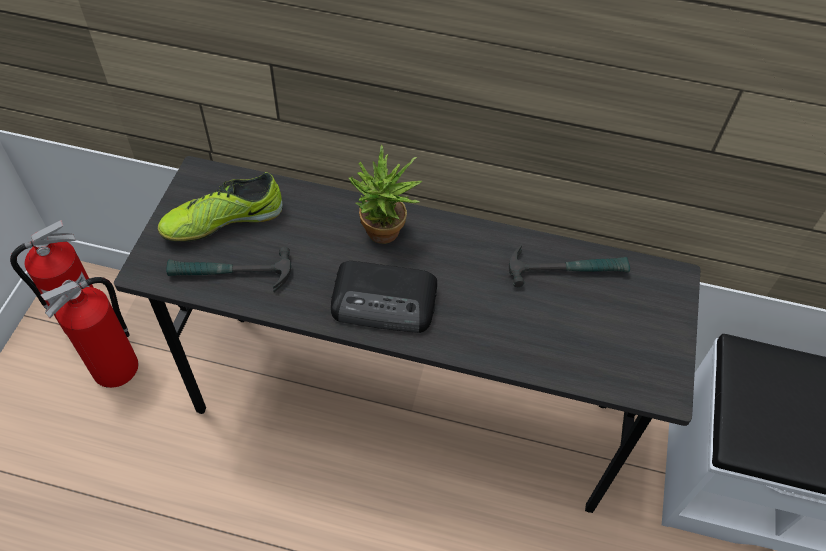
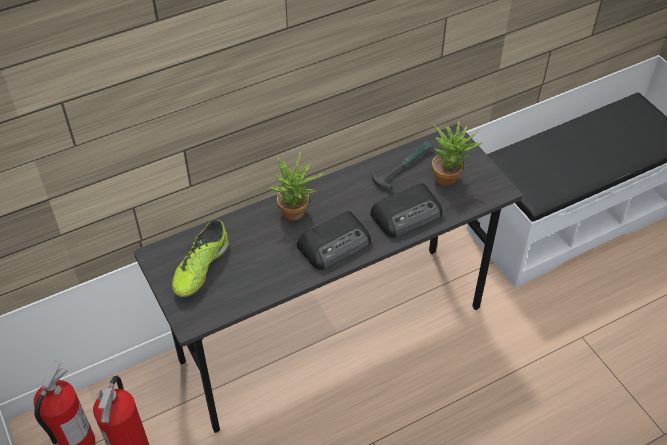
camera: 40 degrees left, 5 degrees down
hammer [166,247,291,292] -> none
none -> radio [370,183,443,238]
none -> potted plant [432,120,482,186]

